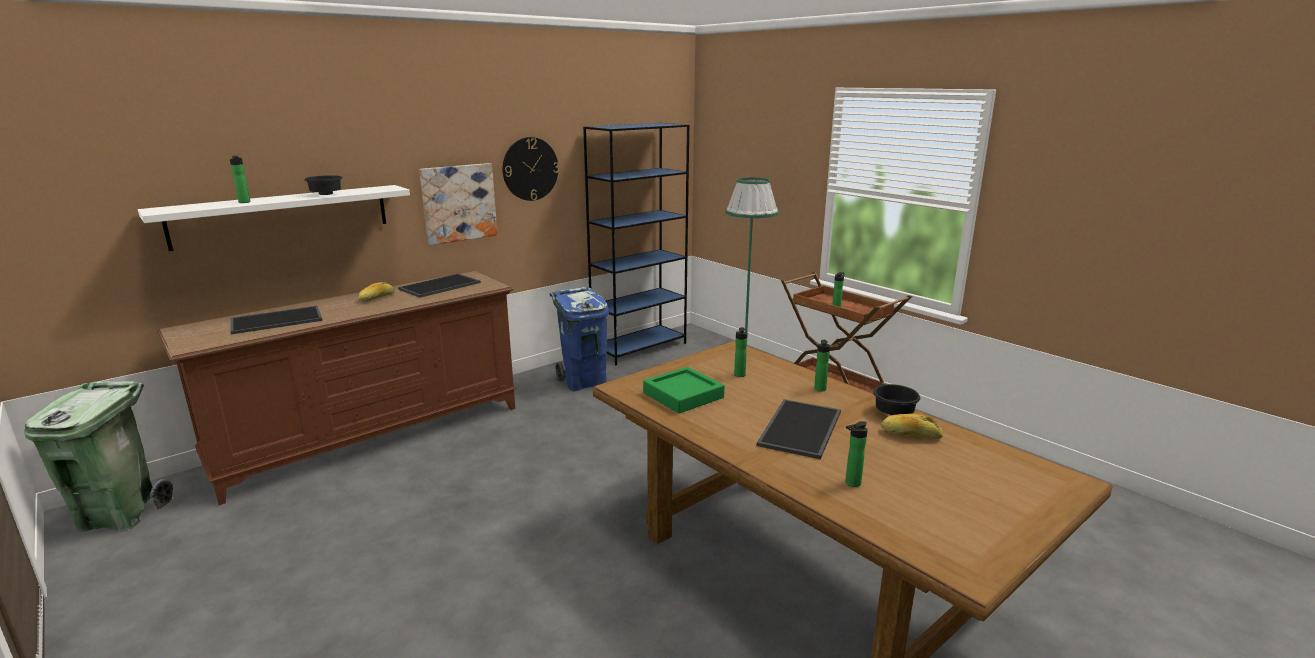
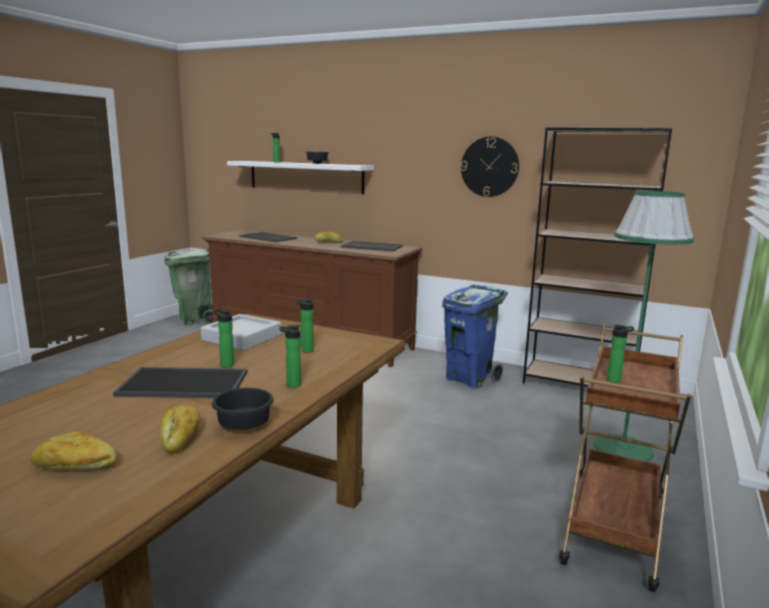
camera: 65 degrees right, 5 degrees down
picture [419,163,497,245] -> none
blue bookcase [583,123,689,365] -> beige bookcase [523,128,672,387]
green tray [643,367,725,413] -> grey tray [201,314,282,350]
bottle [845,421,868,487] -> bottle moved to [214,308,234,368]
none -> bread [30,431,117,469]

